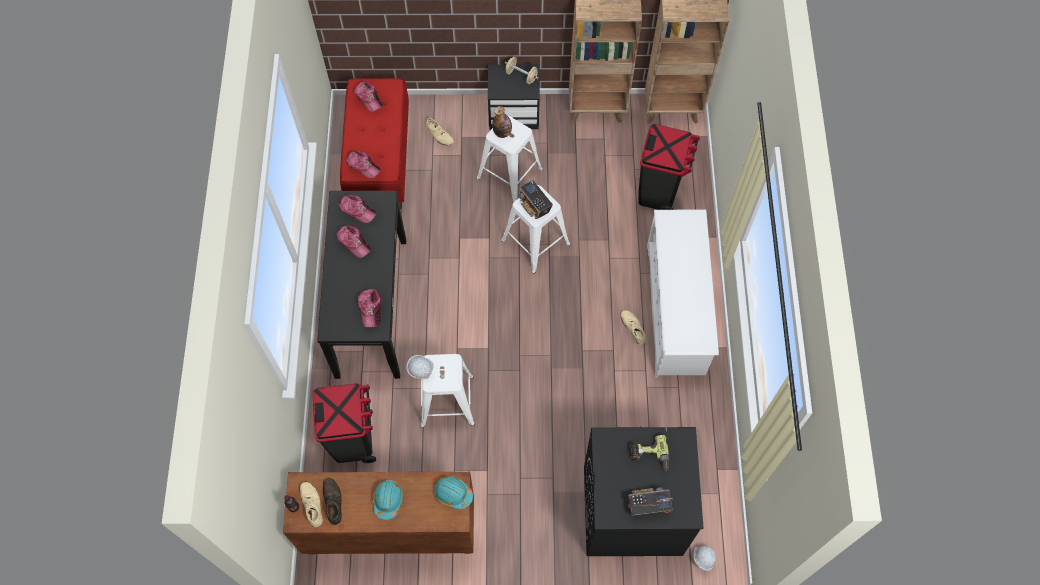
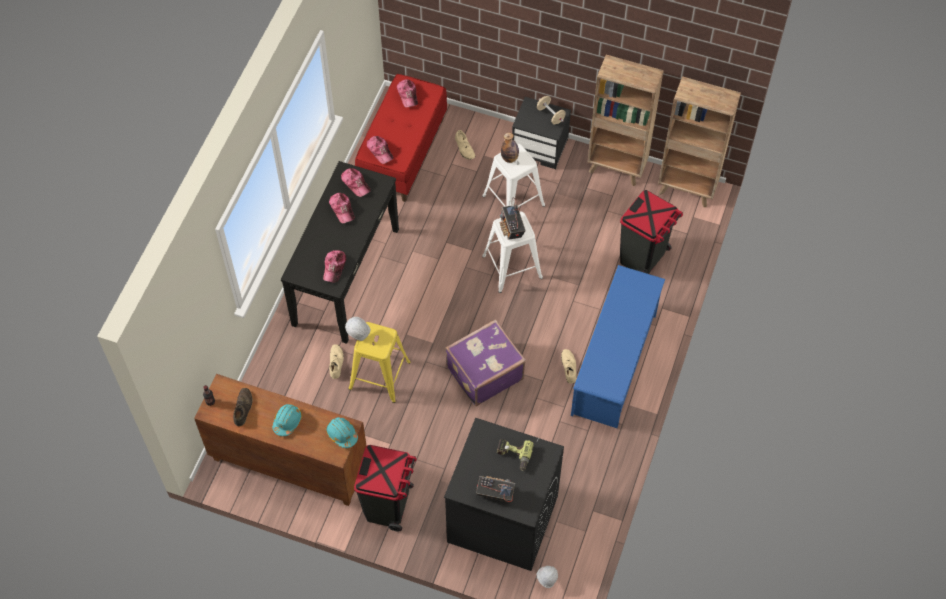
camera: 20 degrees right, 5 degrees down
beige shoe [300,482,323,527] -> beige shoe moved to [329,344,344,379]
black trash can [313,383,376,463] -> black trash can moved to [354,445,416,531]
white stool [421,354,475,428] -> yellow stool [349,322,411,403]
white shoe rack [647,210,719,378] -> blue shoe rack [571,265,665,428]
none -> purple suitcase [445,319,526,406]

